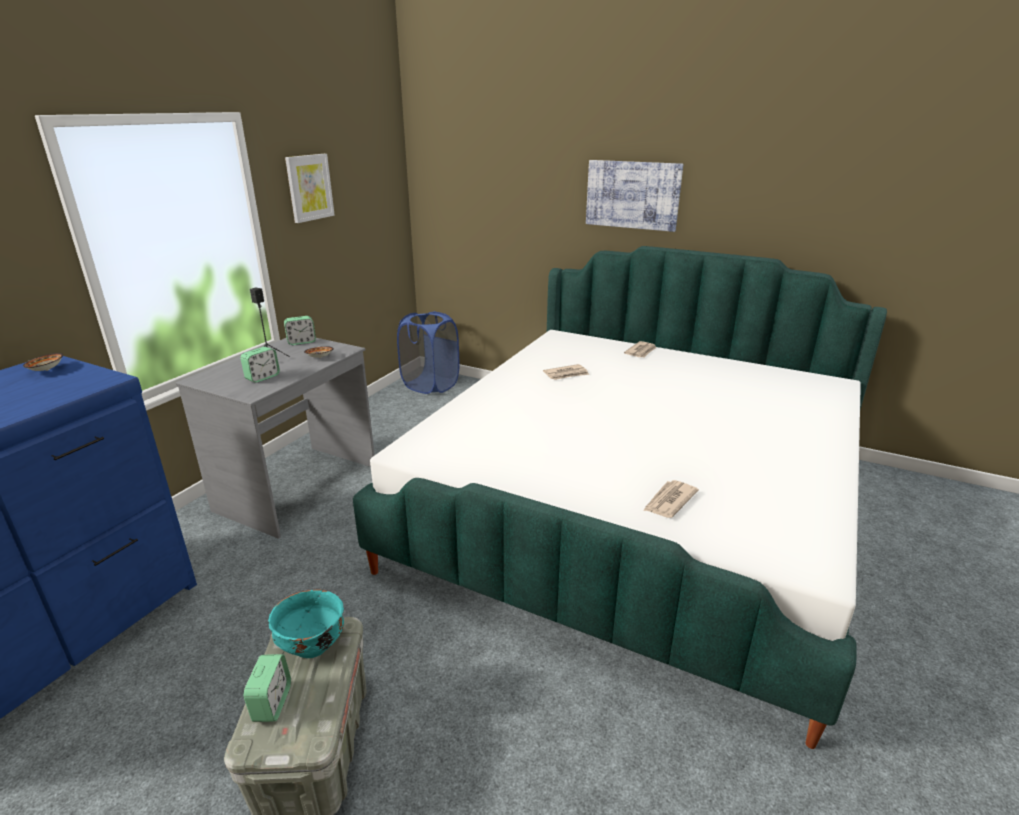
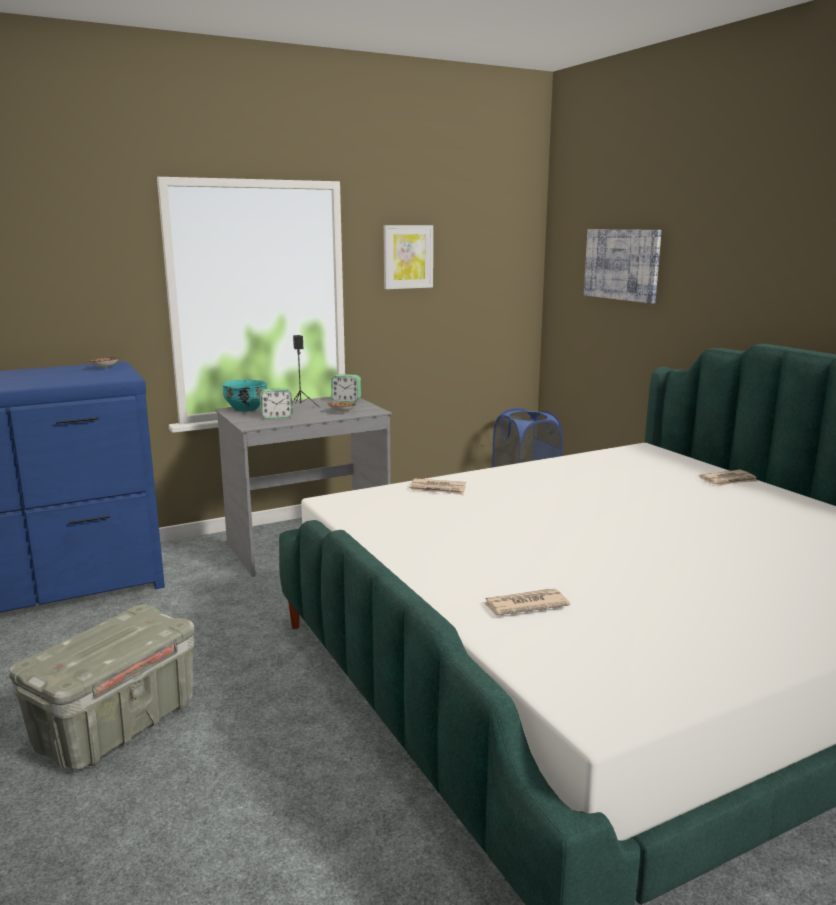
camera: 35 degrees right, 10 degrees down
alarm clock [244,654,291,722] -> none
turquoise bowl [268,589,344,658] -> turquoise bowl moved to [221,380,267,412]
newspaper [543,364,589,380] -> newspaper moved to [409,478,466,495]
picture [586,160,683,232] -> picture moved to [584,229,662,304]

